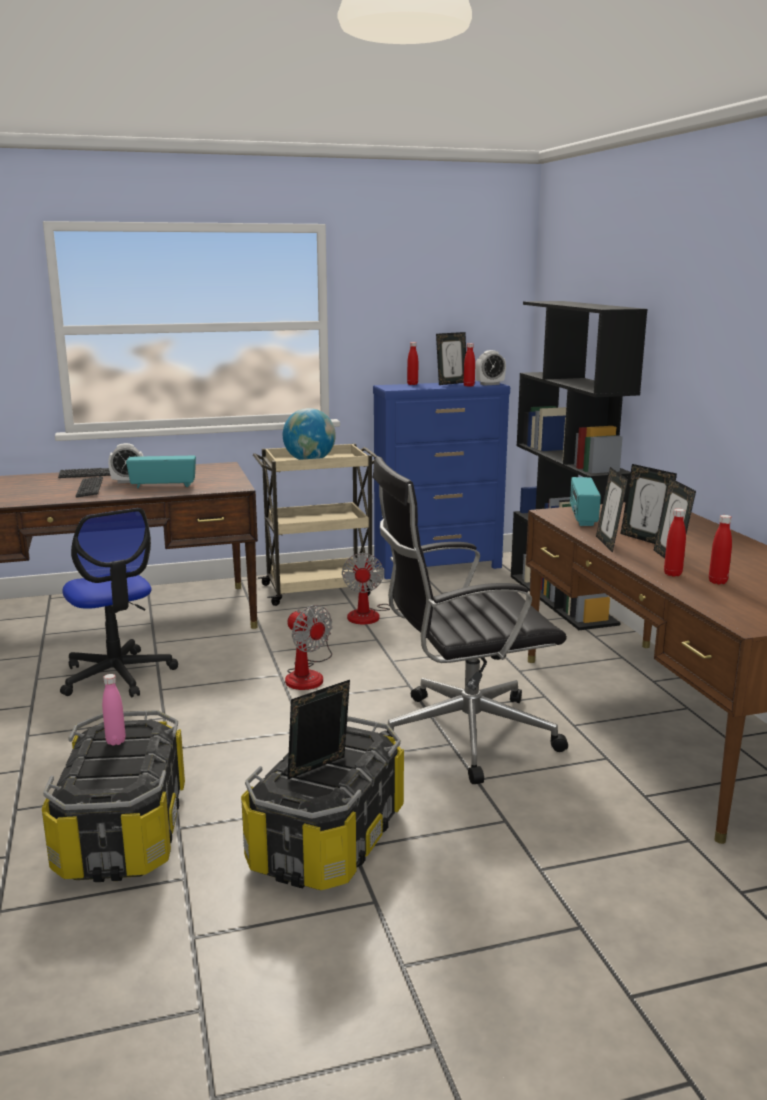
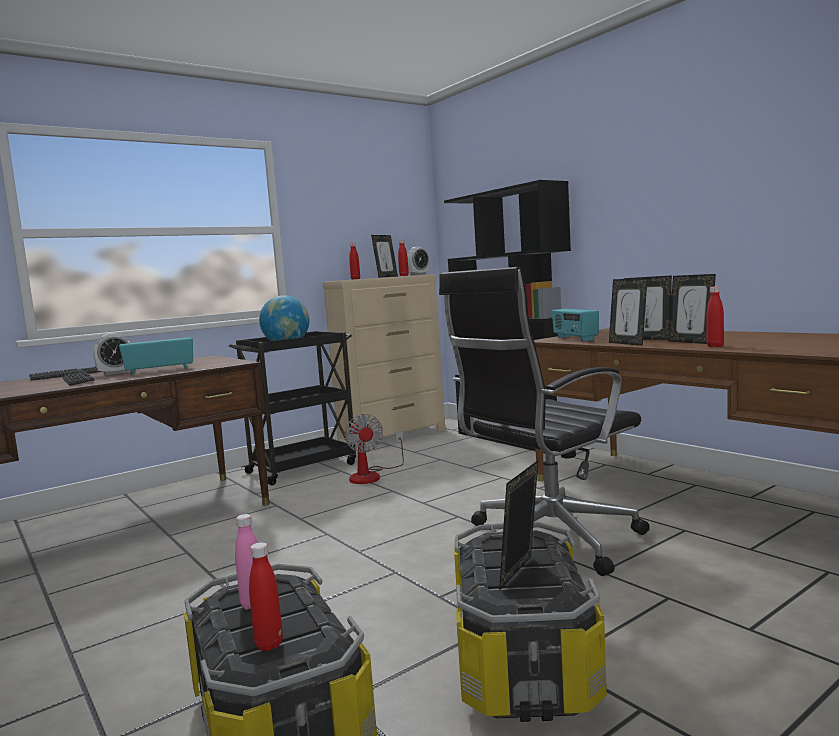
camera: 20 degrees left, 10 degrees down
office chair [60,508,178,698] -> none
beige cart [253,444,377,606] -> black cart [229,331,356,485]
fan [285,605,332,690] -> none
blue dresser [373,381,510,579] -> beige dresser [323,274,445,446]
red bottle [709,515,732,585] -> red bottle moved to [249,542,283,651]

